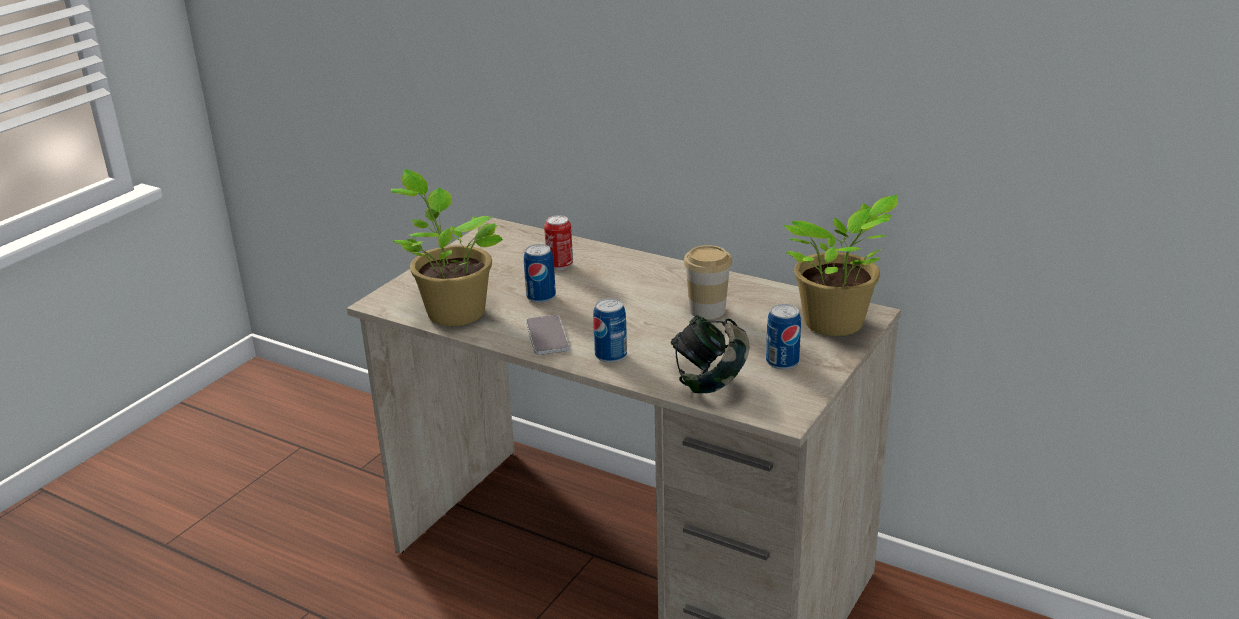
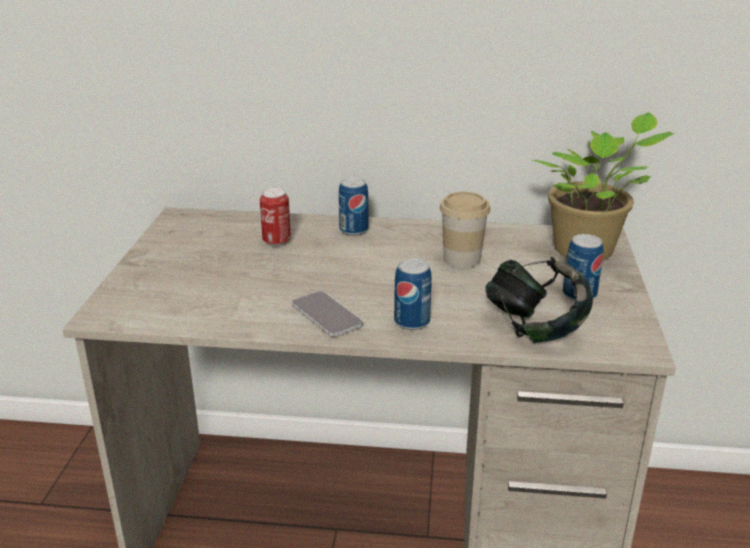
camera: 25 degrees left, 0 degrees up
potted plant [391,169,504,326] -> none
can [524,244,556,303] -> can moved to [339,177,368,236]

